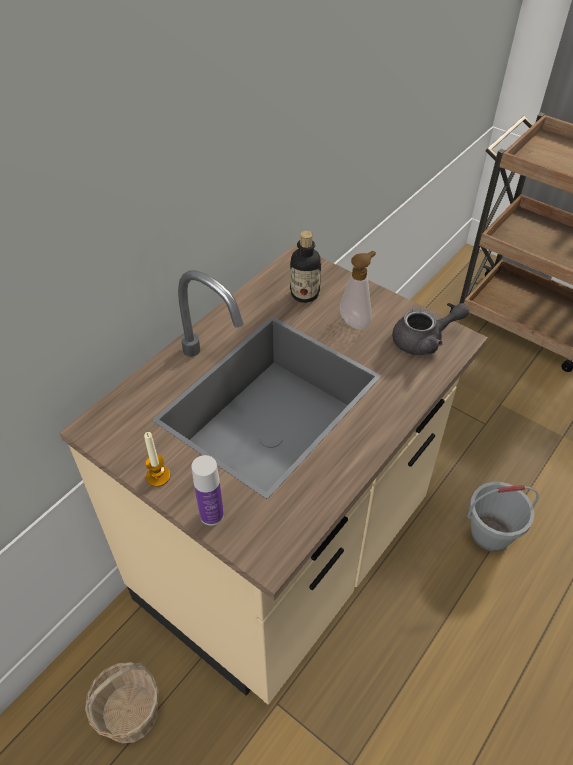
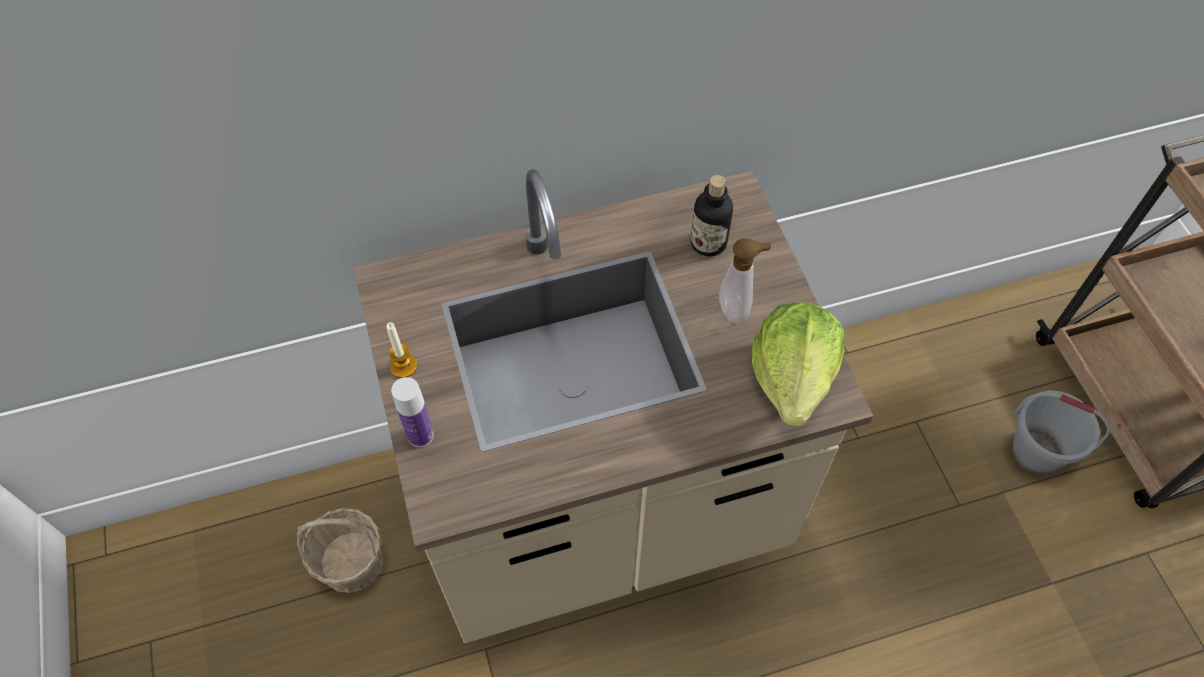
camera: 35 degrees right, 10 degrees up
grey teapot [392,303,469,355] -> lettuce [752,302,845,426]
grey bucket [467,482,539,552] -> grey bucket moved to [1012,390,1110,475]

